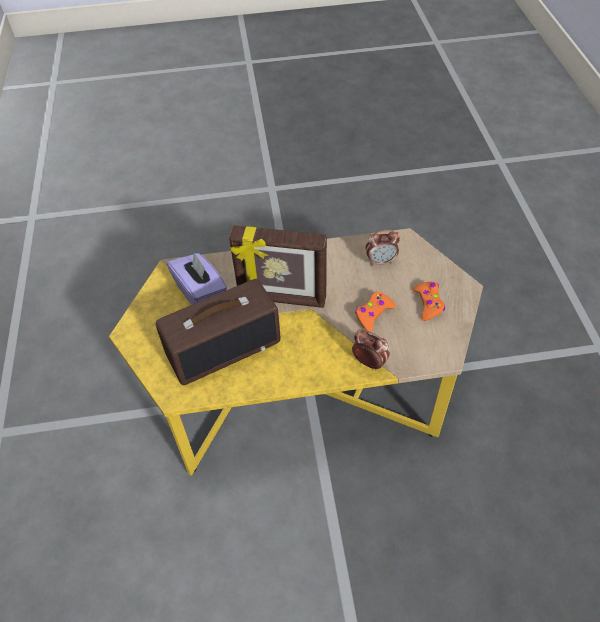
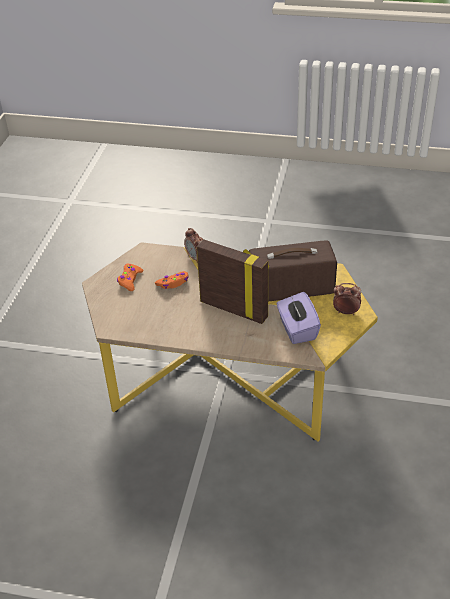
camera: 160 degrees left, 10 degrees down
alarm clock [366,230,400,266] -> alarm clock moved to [333,283,361,315]

